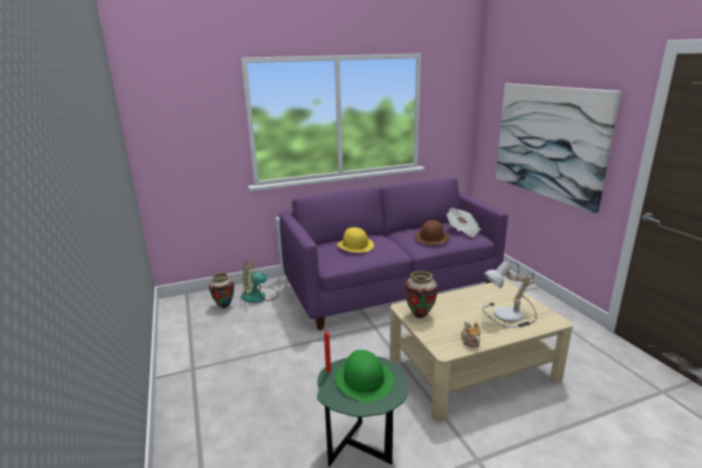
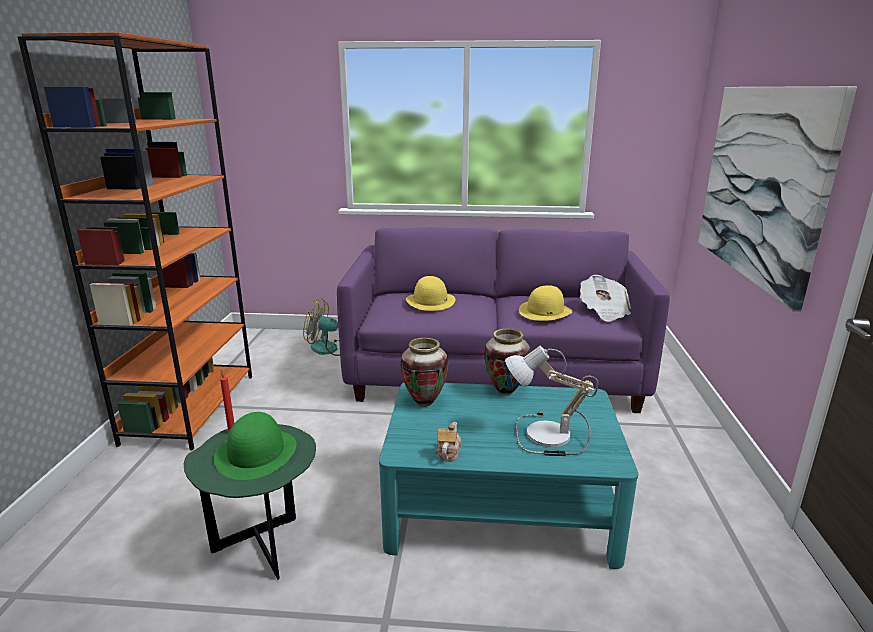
camera: 25 degrees right, 0 degrees up
vase [209,273,234,308] -> vase moved to [484,329,531,395]
beige coffee table [390,280,573,422] -> turquoise coffee table [379,383,638,569]
brown hat [415,220,450,245] -> yellow hat [519,285,572,321]
none -> orange bookcase [17,32,252,451]

